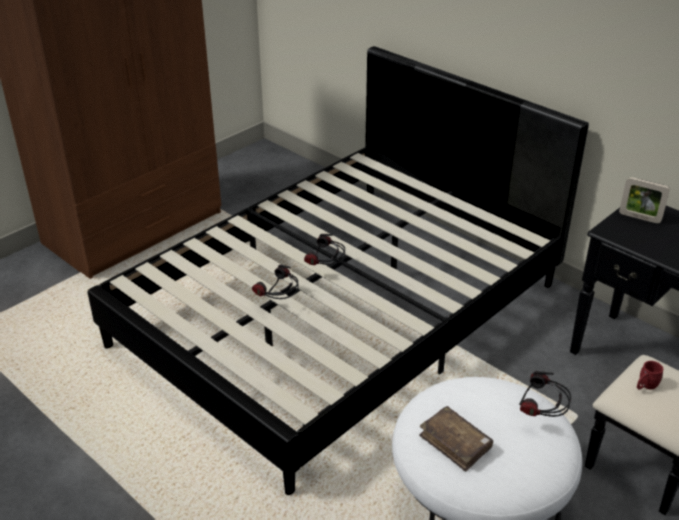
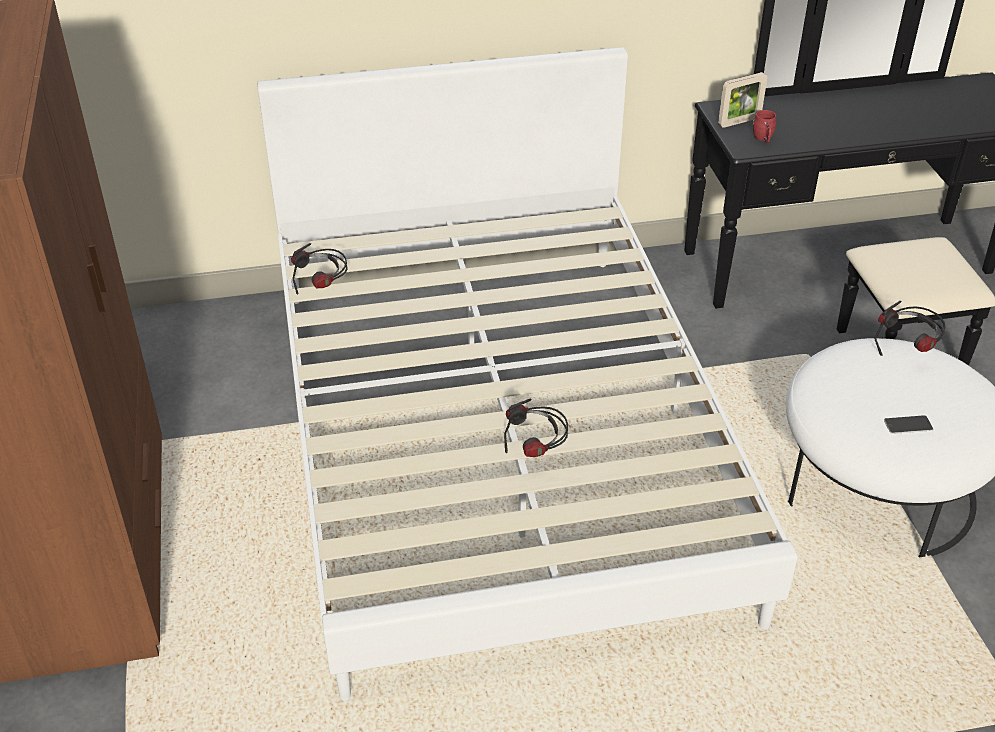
camera: 55 degrees left, 5 degrees up
black bed [88,46,589,495] -> white bed [257,47,797,701]
headphones [304,234,345,265] -> headphones moved to [291,243,348,295]
brown book [419,406,493,472] -> phone [884,415,933,434]
red mug [637,361,663,390] -> red mug moved to [753,110,776,143]

